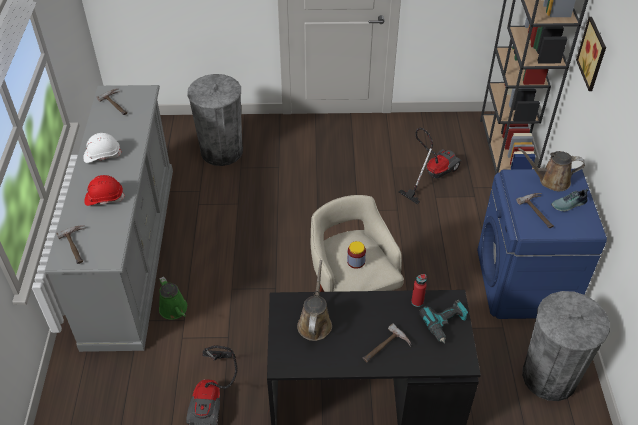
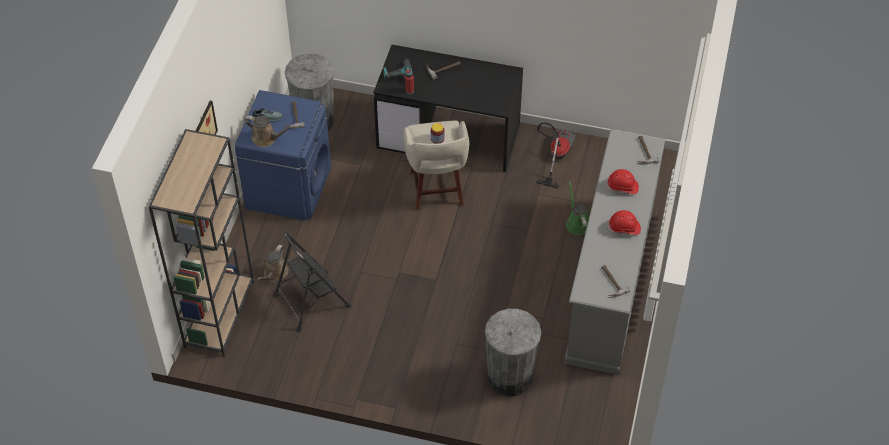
camera: 165 degrees left, 5 degrees up
white hard hat [83,133,122,163] -> red hard hat [608,210,641,235]
brown watering can [297,260,332,341] -> brown watering can moved to [257,245,288,282]
vacuum cleaner [398,128,462,205] -> black step ladder [273,231,351,332]

